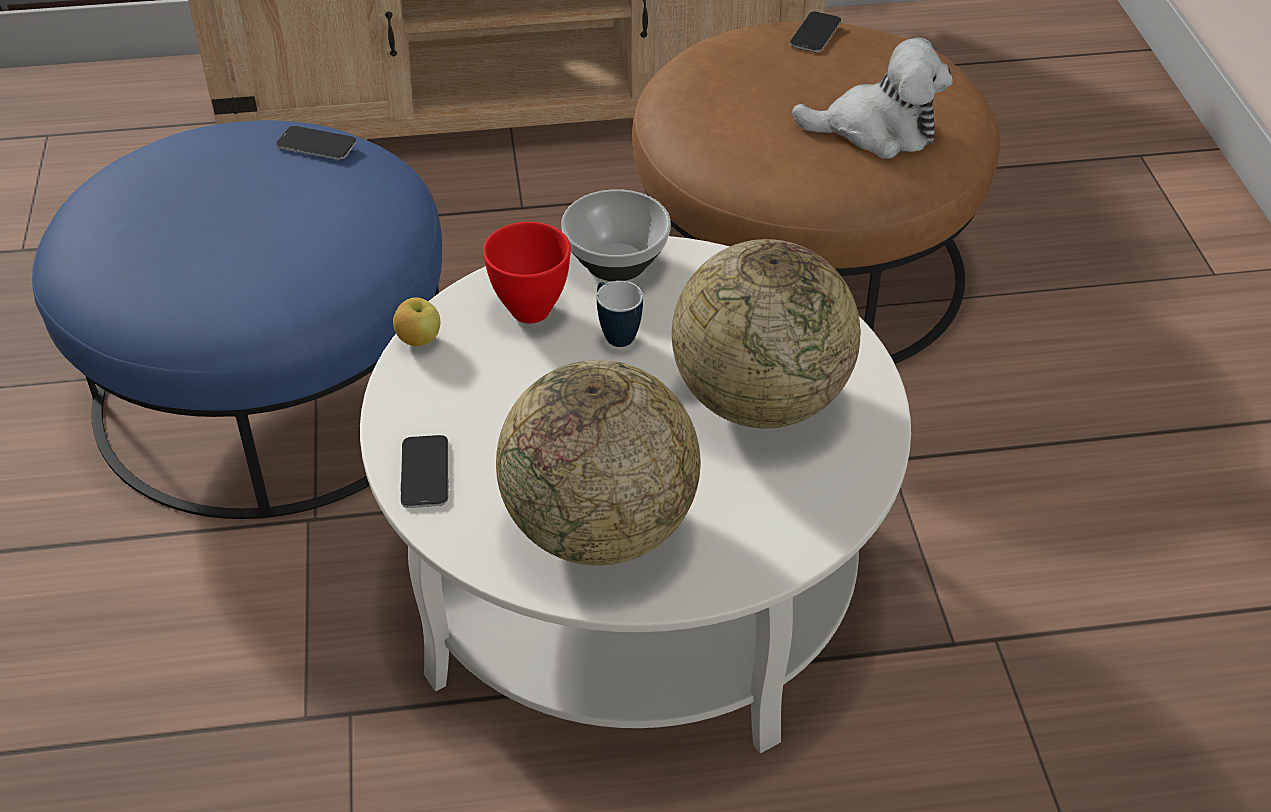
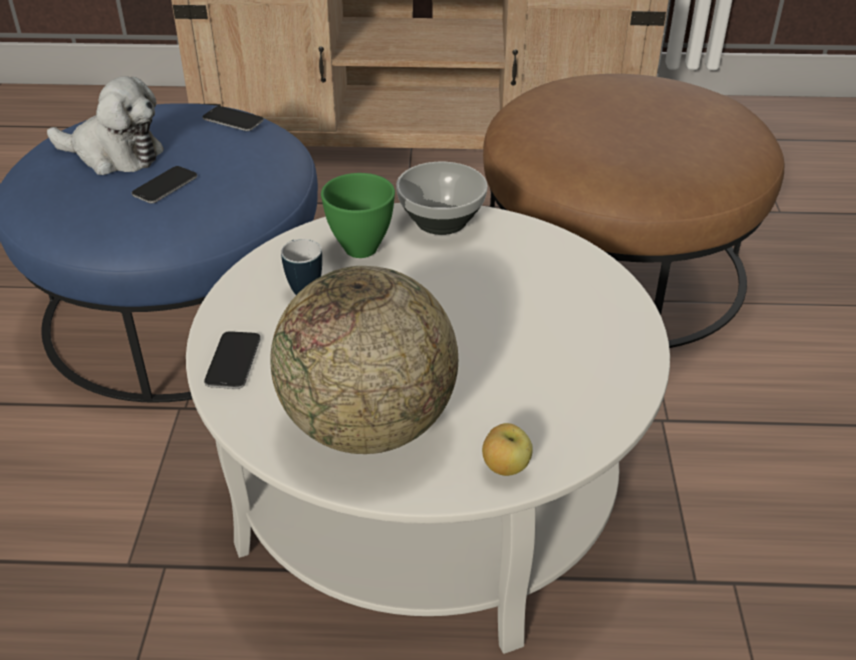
camera: 10 degrees right, 5 degrees down
apple [393,297,440,346] -> apple moved to [482,423,533,476]
red bowl [483,222,571,324] -> green bowl [321,173,395,258]
mug [597,281,643,347] -> mug moved to [281,239,322,295]
globe [672,239,860,428] -> none
phone [790,12,841,53] -> phone moved to [132,166,197,203]
plush toy [792,37,953,158] -> plush toy moved to [47,76,164,175]

